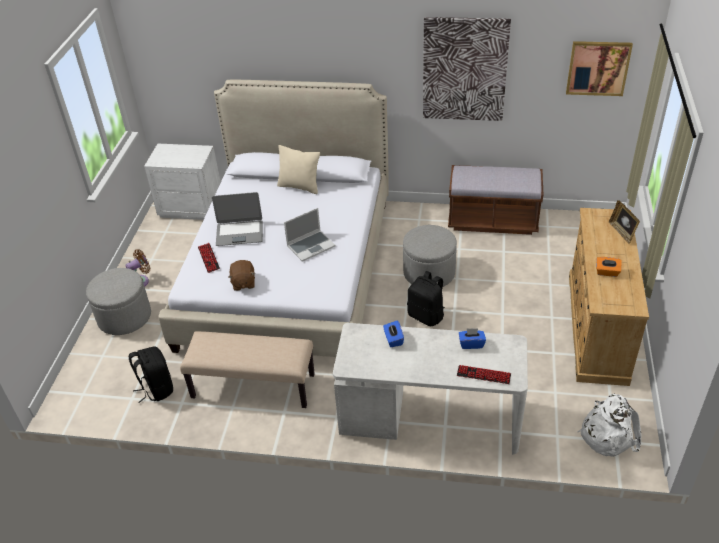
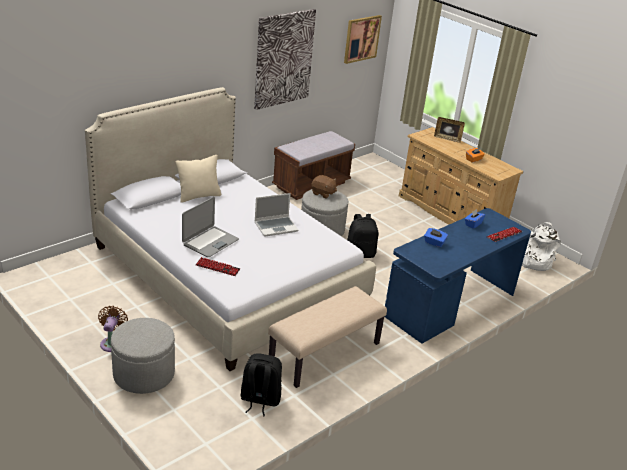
camera: 55 degrees left, 10 degrees down
white nightstand [144,144,221,220] -> none
brown plush toy [228,260,255,291] -> brown plush toy moved to [311,175,337,198]
laptop [284,208,335,262] -> laptop turned 60 degrees clockwise [254,193,298,237]
white desk [333,323,528,455] -> blue desk [384,208,531,344]

